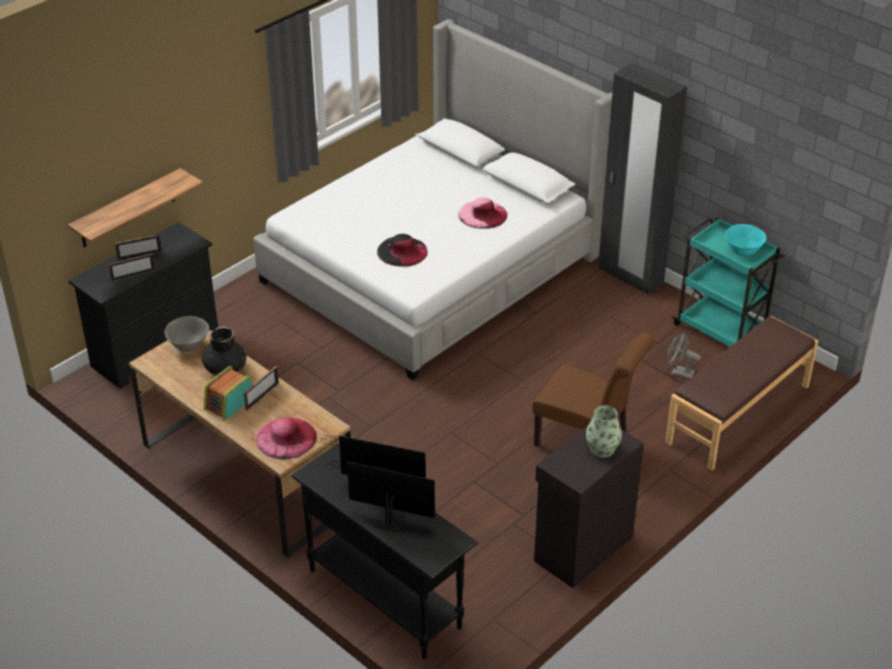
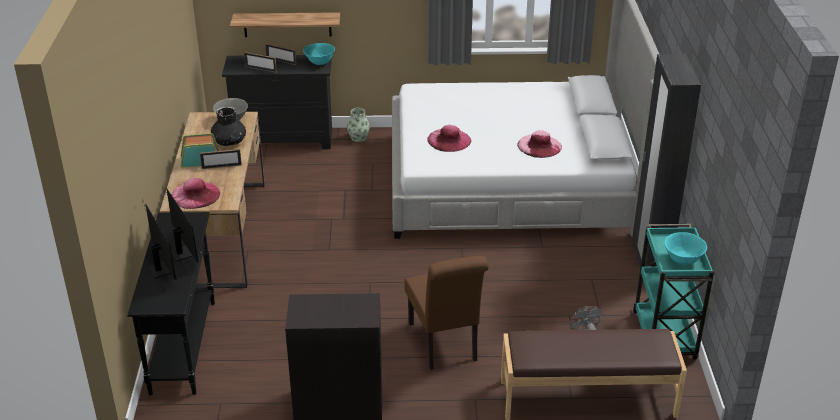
camera: 45 degrees right, 5 degrees down
black hat [377,234,428,267] -> pink hat [428,125,471,152]
vase [586,405,622,457] -> vase moved to [347,108,370,142]
none -> turquoise bowl [303,43,335,65]

